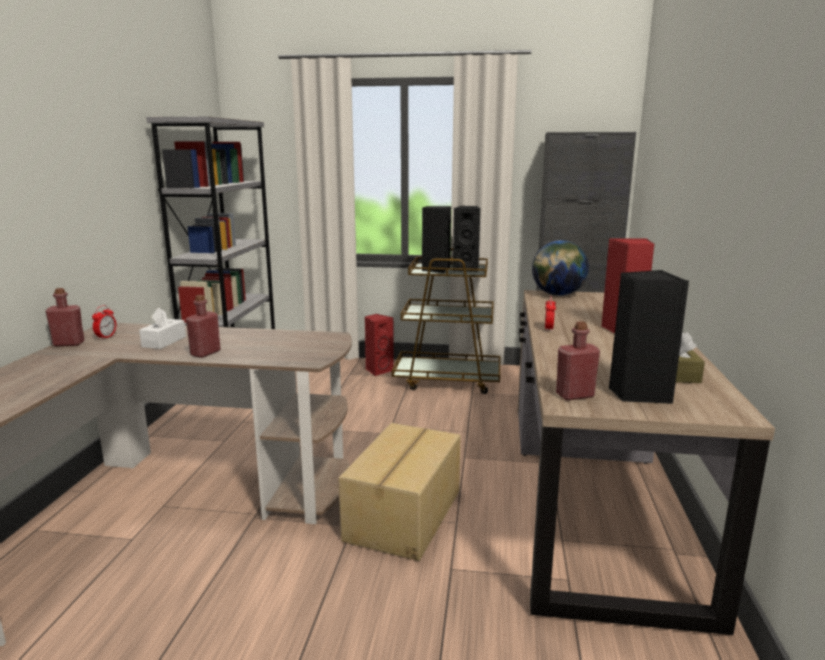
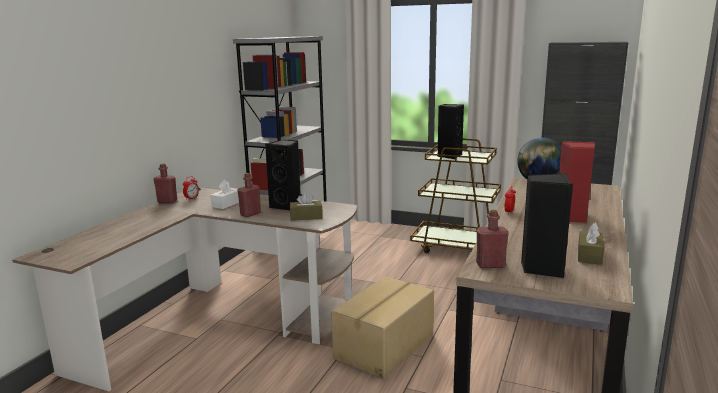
camera: 15 degrees right, 0 degrees up
red speaker [365,314,394,376] -> none
black speaker [453,206,480,272] -> black speaker moved to [265,140,301,210]
none -> brown tissue box [290,191,323,221]

